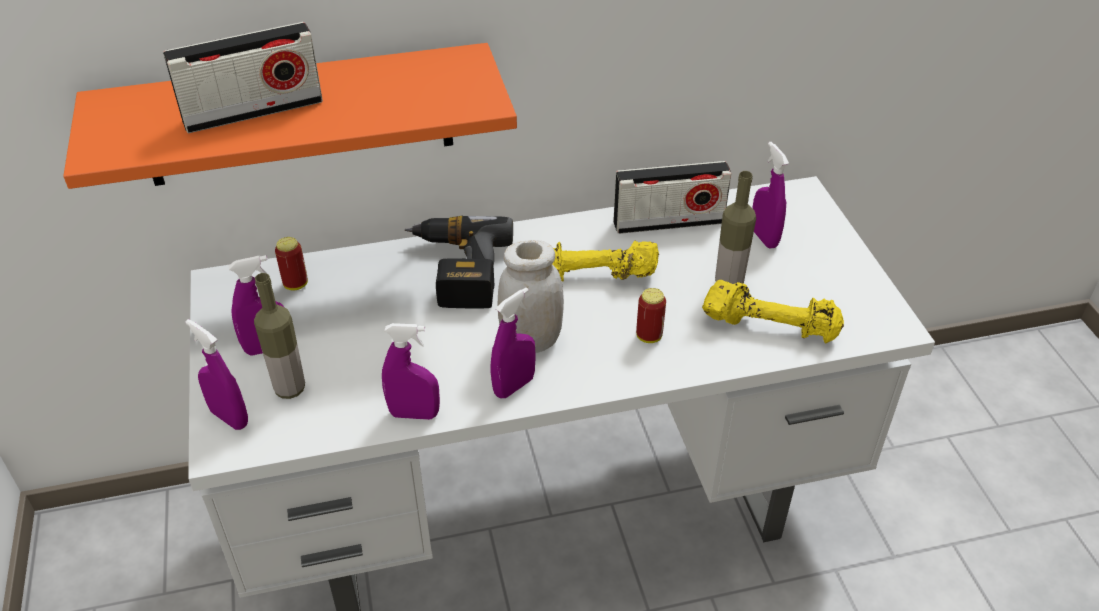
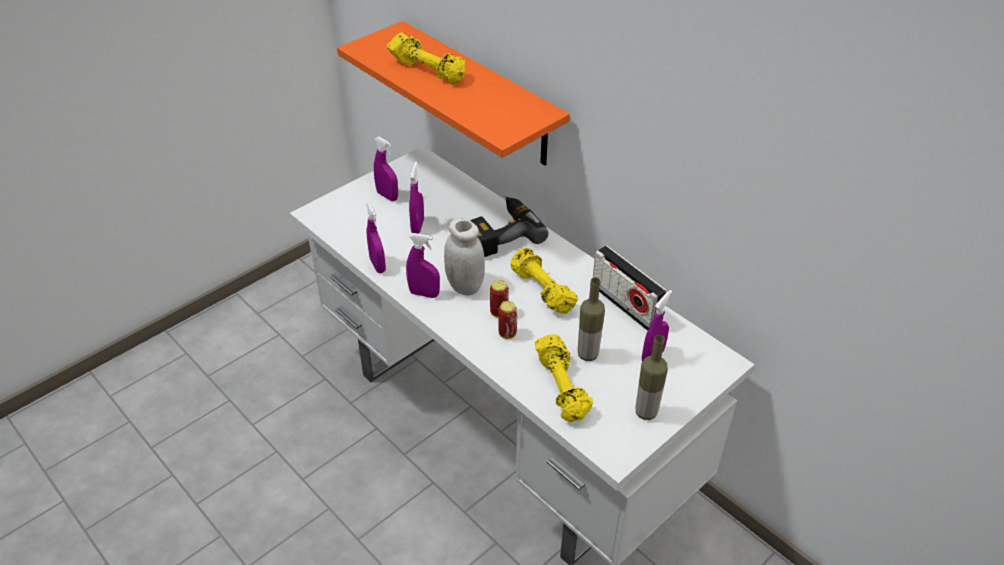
camera: 60 degrees right, 0 degrees up
radio [163,22,323,133] -> yellow dumbbell [387,32,466,84]
purple spray bottle [185,319,248,430] -> purple spray bottle moved to [409,162,424,234]
bottle [254,273,305,399] -> bottle moved to [635,335,668,420]
can [275,237,308,290] -> can moved to [490,280,509,318]

